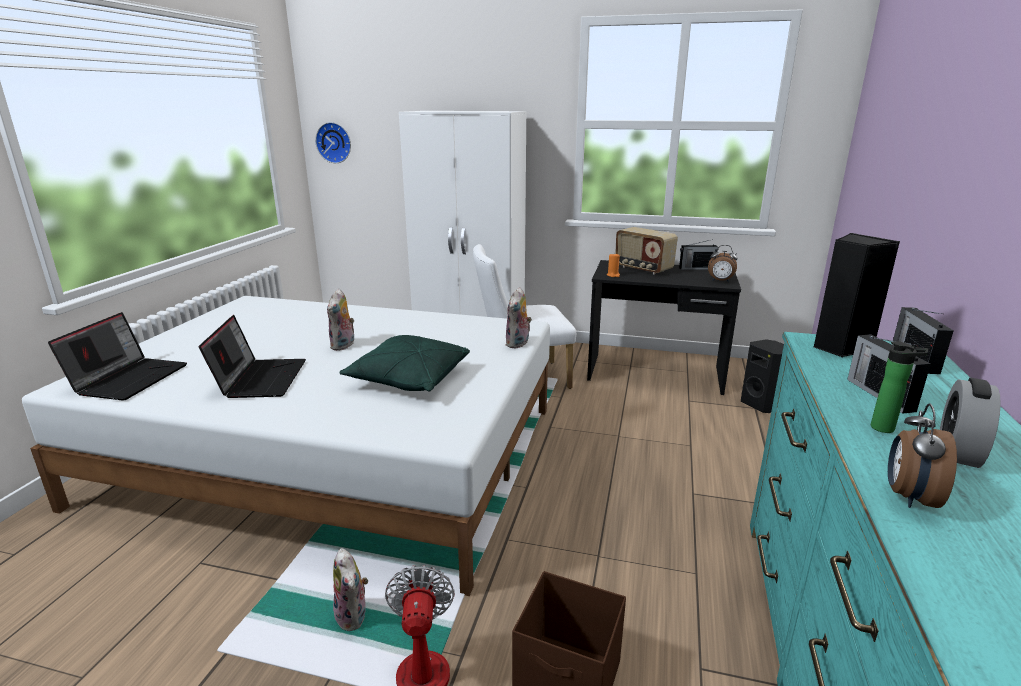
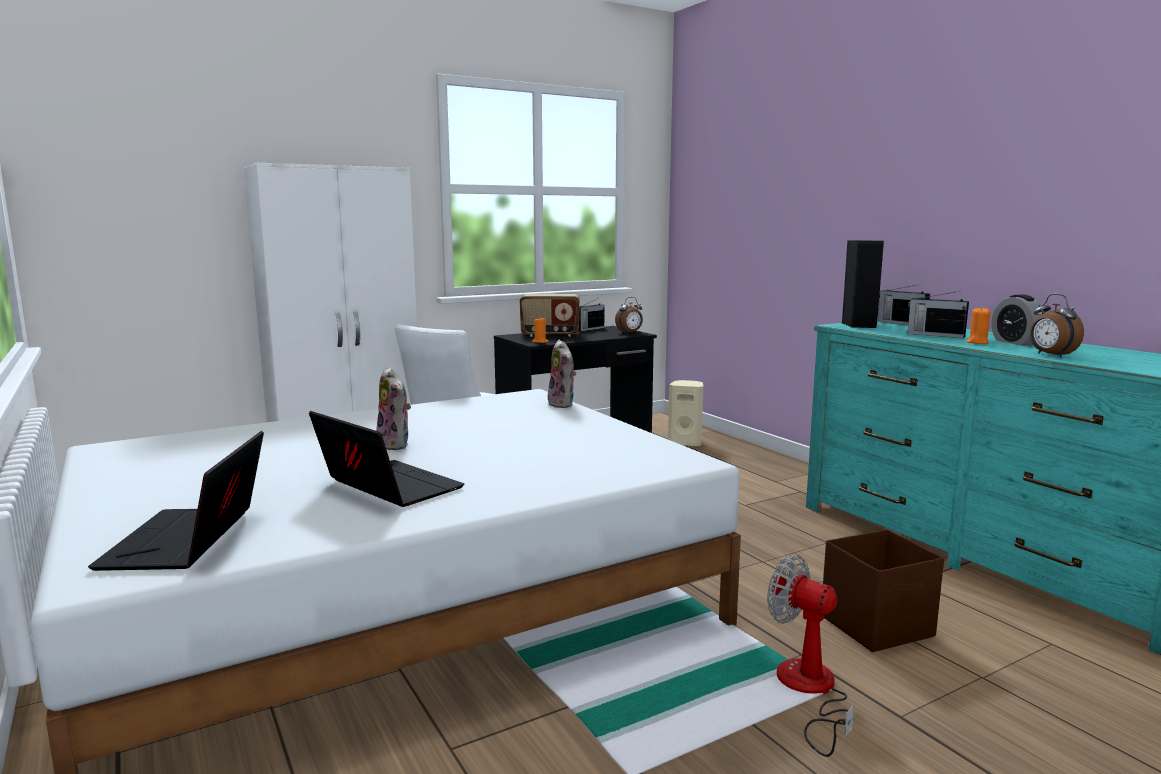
camera: 45 degrees left, 10 degrees down
laptop [48,312,187,400] -> laptop turned 150 degrees counterclockwise [88,431,264,571]
wall clock [315,122,351,163] -> none
plush toy [333,548,368,631] -> none
green pillow [339,335,470,391] -> none
black speaker [741,339,784,413] -> beige speaker [668,380,703,447]
bottle [871,342,928,433] -> orange candle [966,307,990,344]

